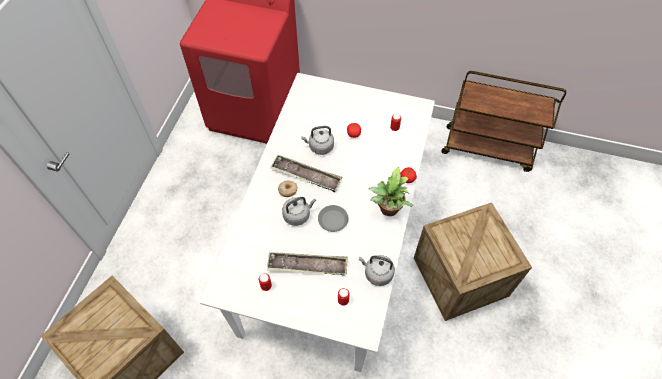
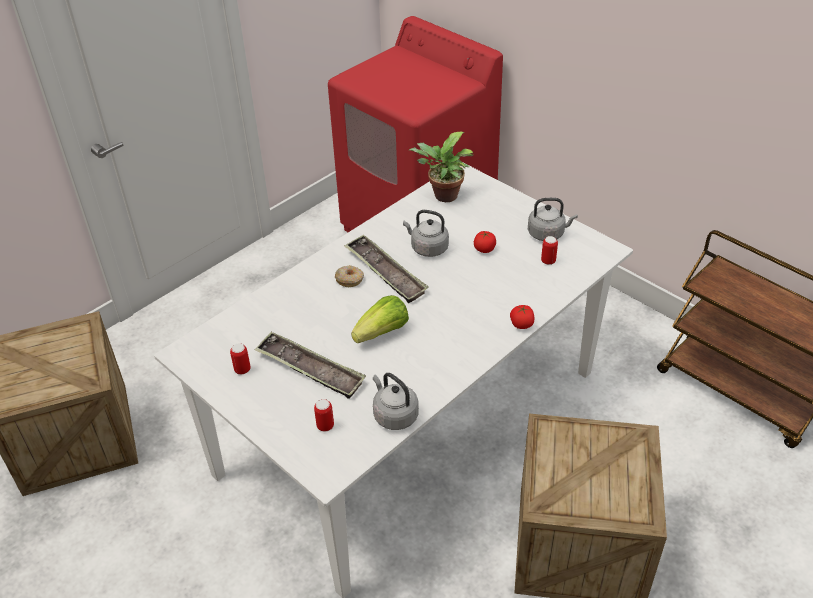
camera: 30 degrees right, 15 degrees down
grey kettle [282,197,316,226] -> grey kettle moved to [528,198,578,241]
grey plate [318,205,349,232] -> lettuce [351,295,409,343]
potted plant [369,167,413,216] -> potted plant moved to [409,131,473,202]

